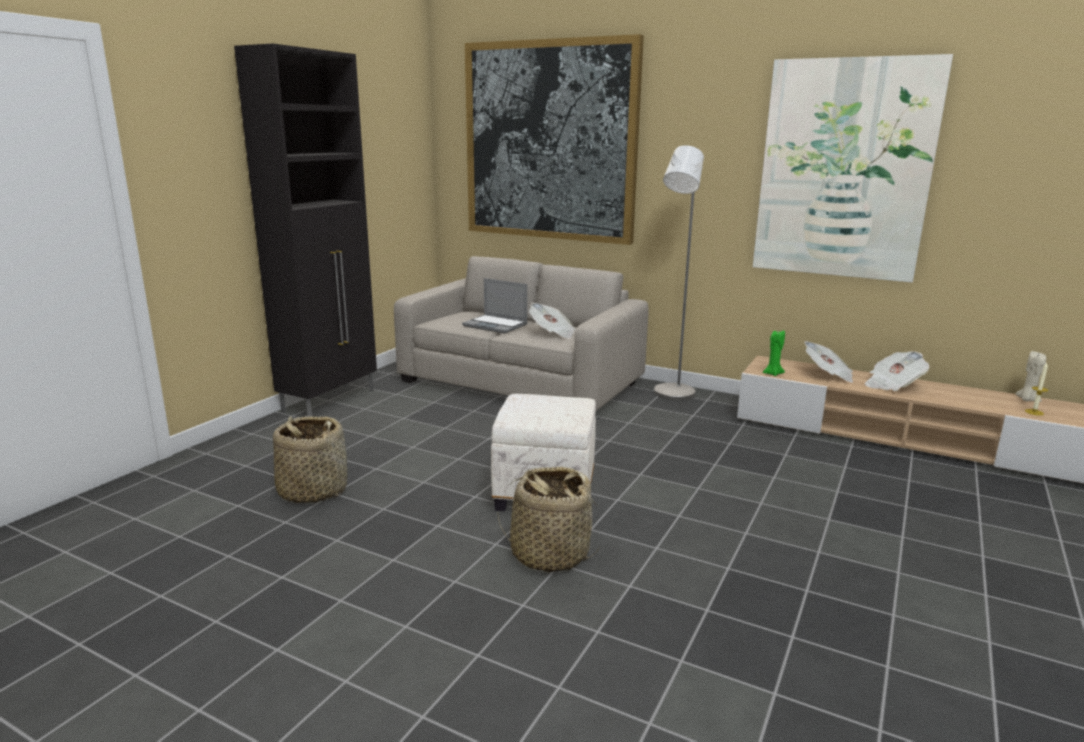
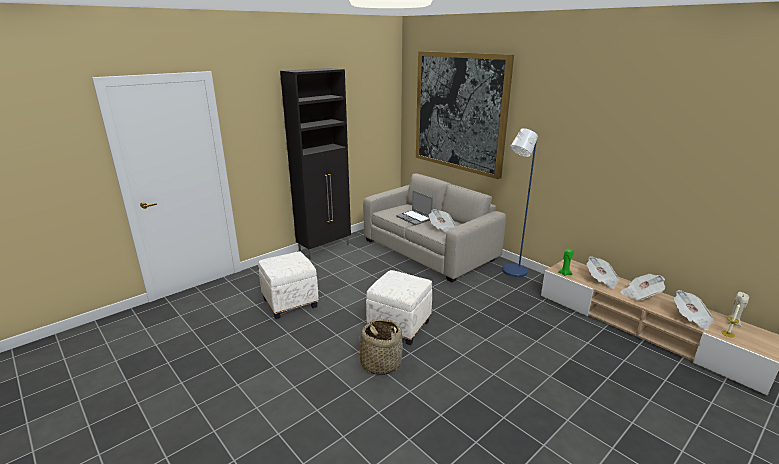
camera: 20 degrees right, 5 degrees up
basket [273,416,347,504] -> white ottoman [258,251,319,319]
grey floor lamp [654,145,704,400] -> blue floor lamp [502,128,538,277]
picture [753,54,953,282] -> none
none -> newspaper [674,290,714,331]

